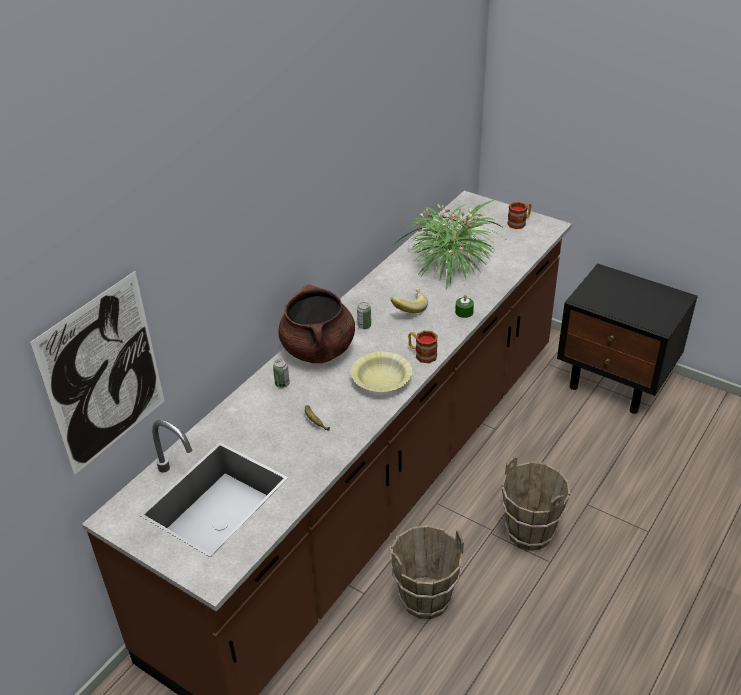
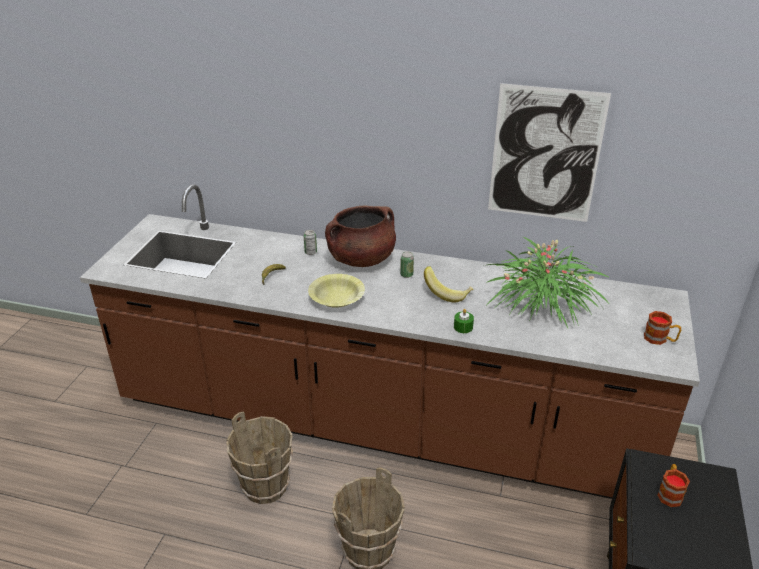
camera: 70 degrees right, 5 degrees down
picture [30,271,164,475] -> picture moved to [488,83,611,222]
mug [408,331,438,363] -> mug moved to [657,464,690,507]

